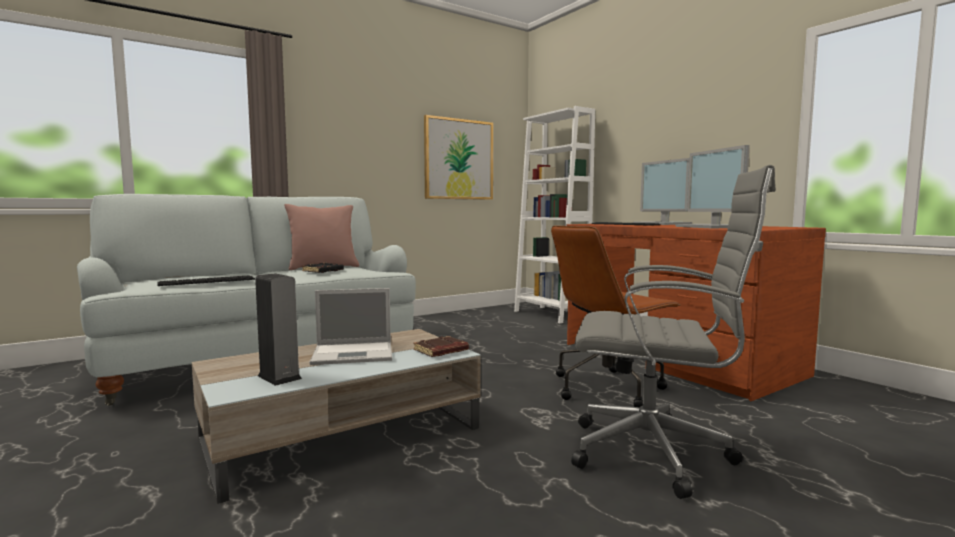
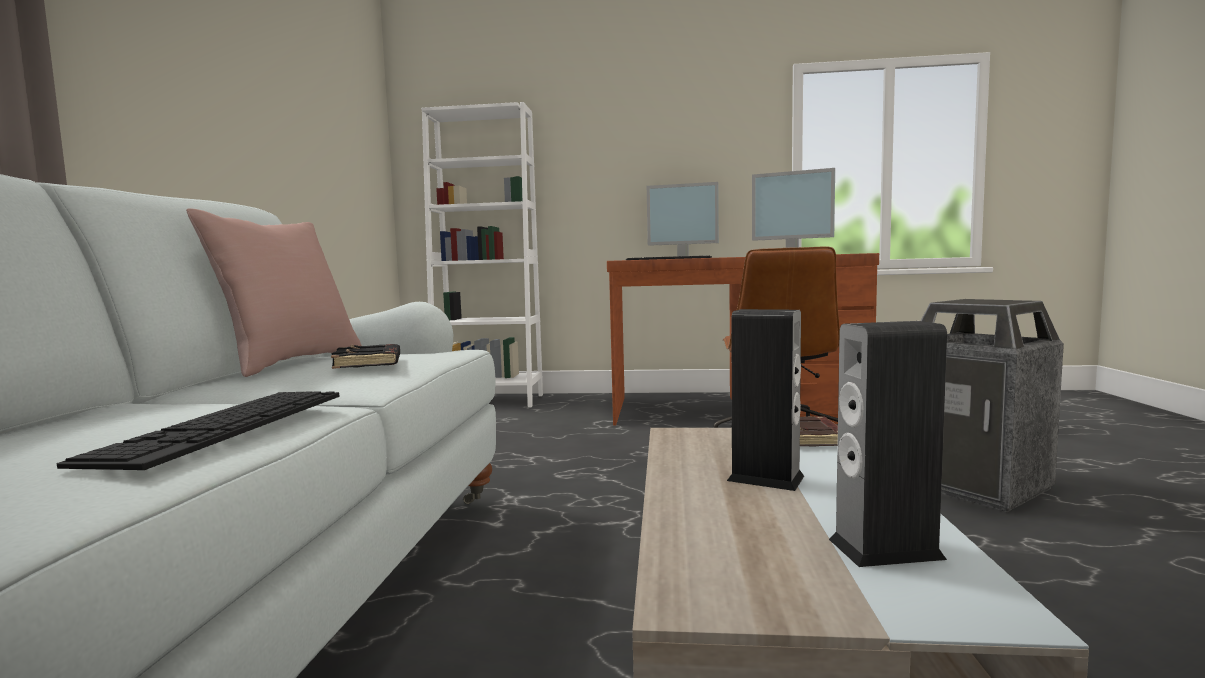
camera: 50 degrees left, 0 degrees up
laptop [310,288,392,365] -> speaker [727,309,804,491]
picture [424,115,493,200] -> none
grey office chair [571,165,776,499] -> trash can [921,299,1064,512]

